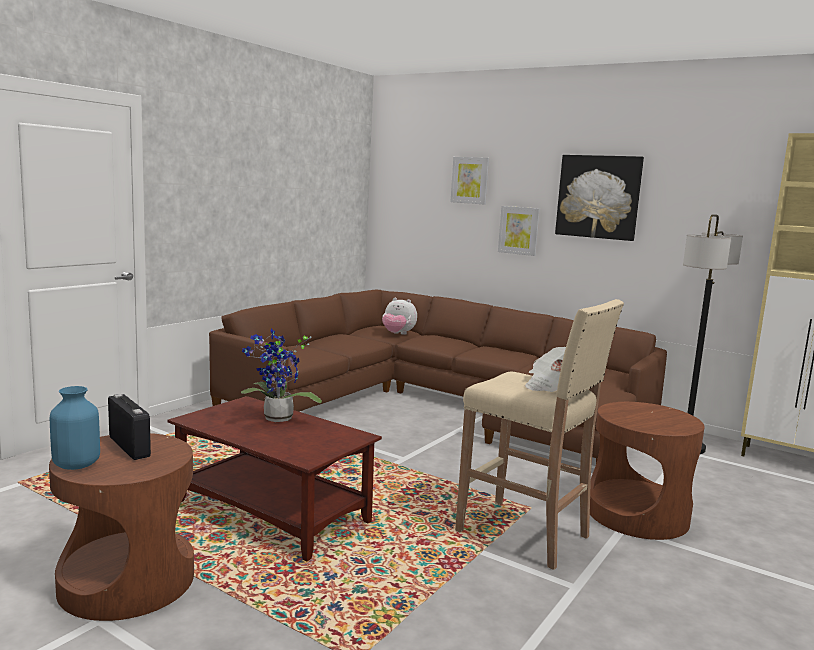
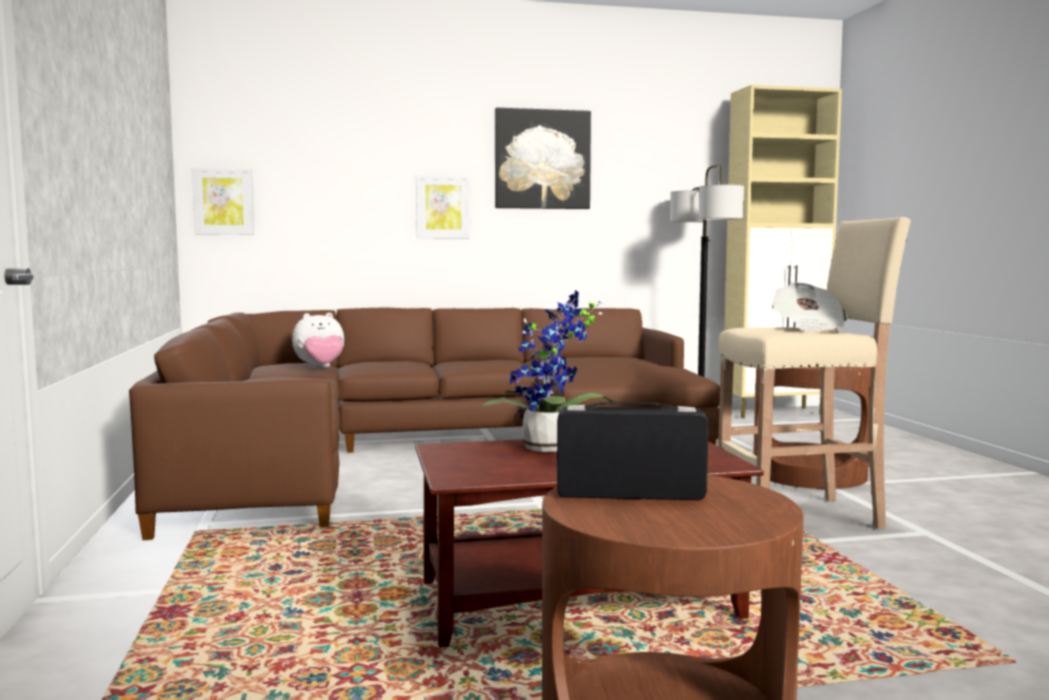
camera: 45 degrees left, 5 degrees down
blue vase [50,386,100,470] -> none
picture [450,157,489,205] -> picture moved to [192,168,254,234]

